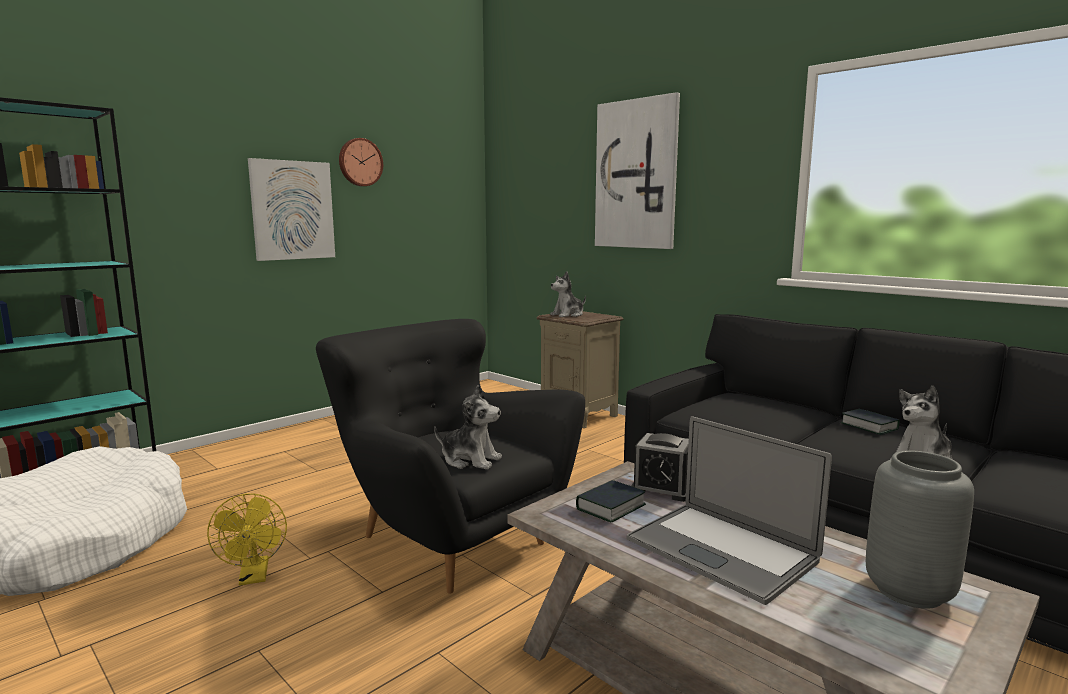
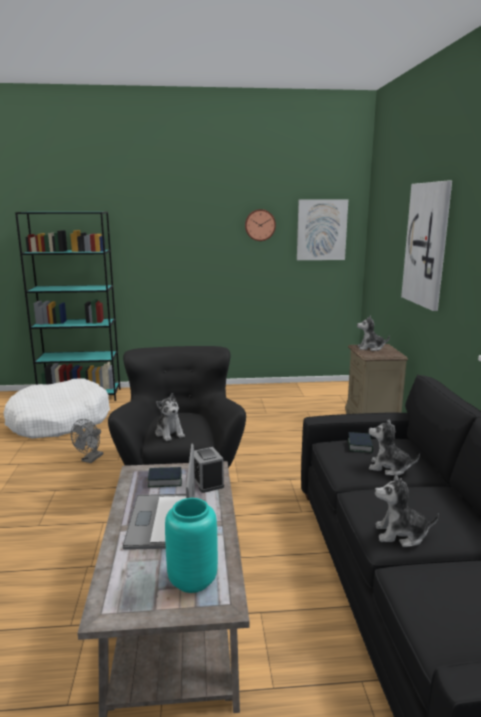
camera: 40 degrees right, 5 degrees up
yellow fan [207,493,287,585] -> grey fan [71,419,103,463]
picture [248,158,335,261] -> picture moved to [297,200,348,260]
book [841,409,900,435] -> book moved to [348,432,373,453]
grey vase [866,450,974,609] -> turquoise vase [165,498,218,593]
none -> plush toy [369,419,420,476]

